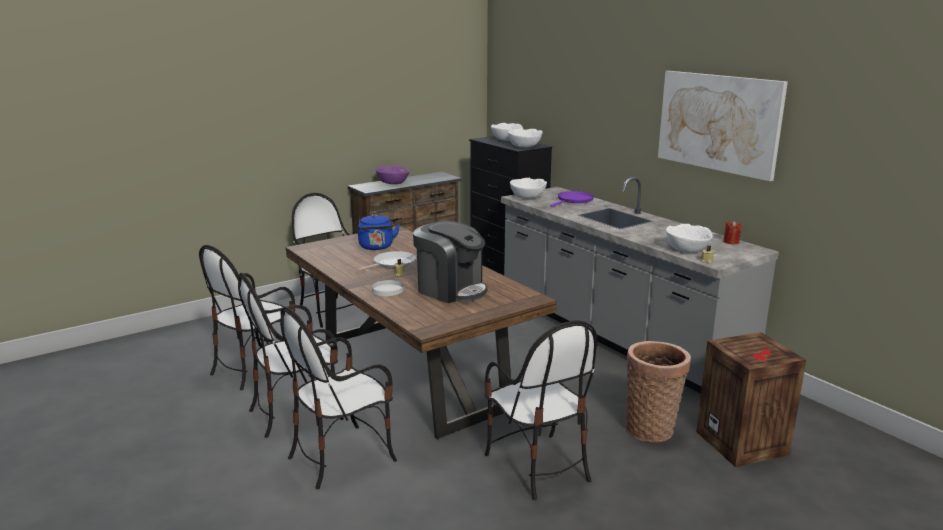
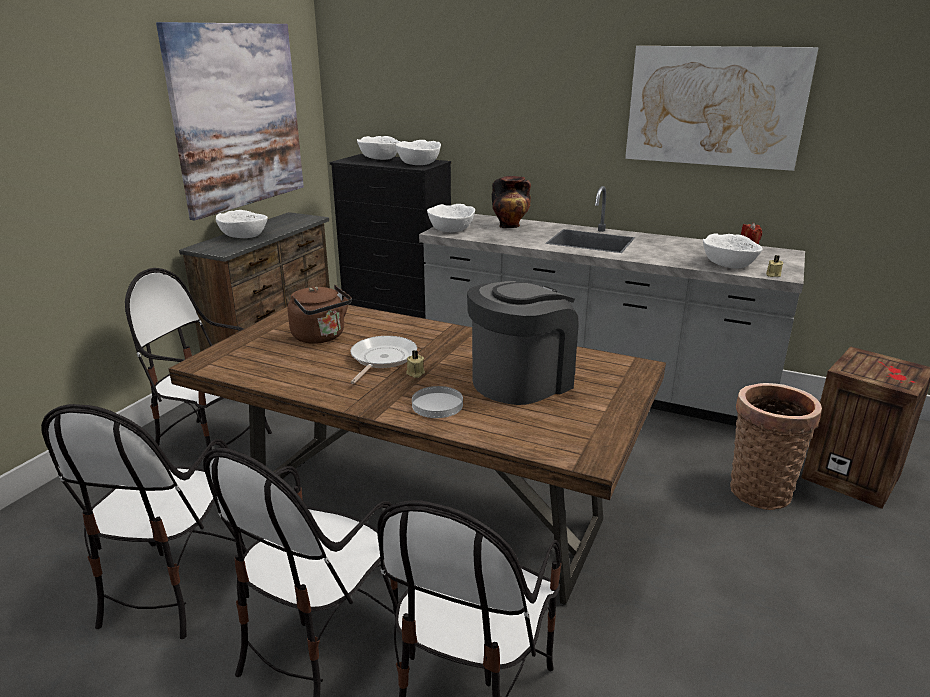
camera: 30 degrees left, 5 degrees up
blue kettle [358,214,400,250] -> brown kettle [288,285,352,344]
purple bowl [376,165,409,184] -> white bowl [216,210,268,238]
coffee machine [413,221,488,303] -> coffee machine turned 45 degrees counterclockwise [467,281,579,405]
chair [484,320,597,500] -> none
purple frying pan [550,191,594,207] -> vase [492,176,531,228]
none -> picture [156,22,304,220]

